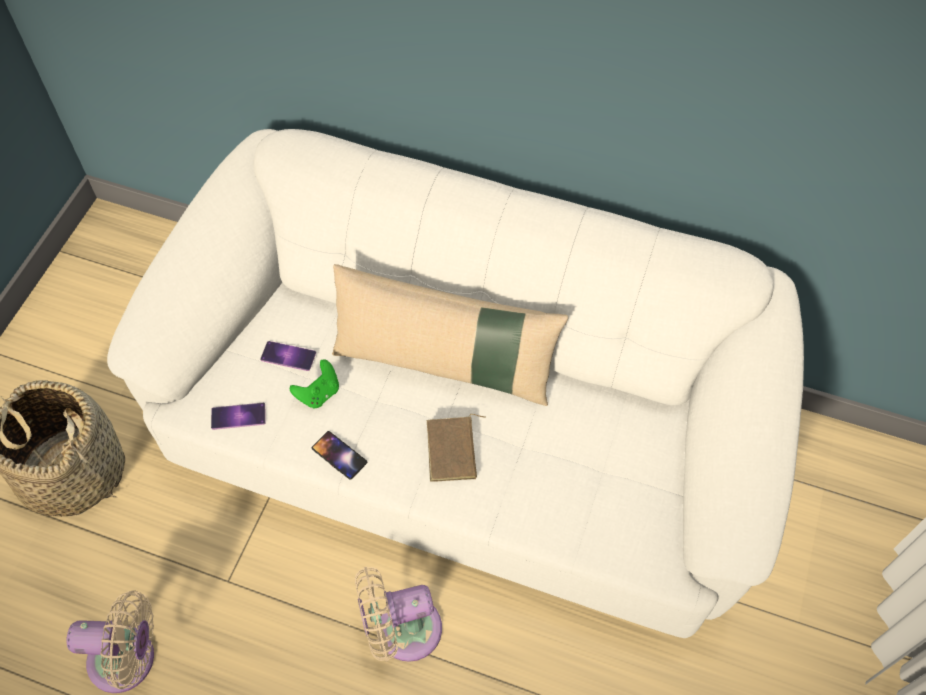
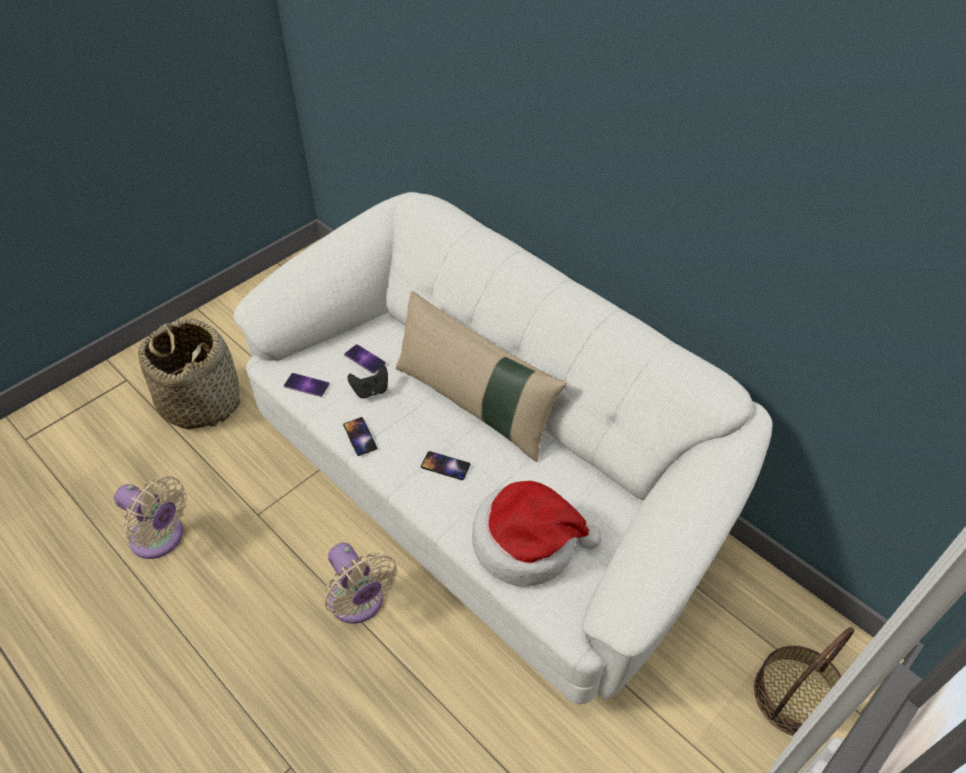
camera: 25 degrees right, 10 degrees down
green game controller [290,359,339,408] -> black game controller [348,365,388,398]
beige fan [355,567,442,662] -> beige fan turned 135 degrees counterclockwise [324,542,397,624]
brown book [427,414,486,482] -> phone [421,451,471,480]
none -> hat [472,481,601,587]
none -> basket [754,627,854,736]

